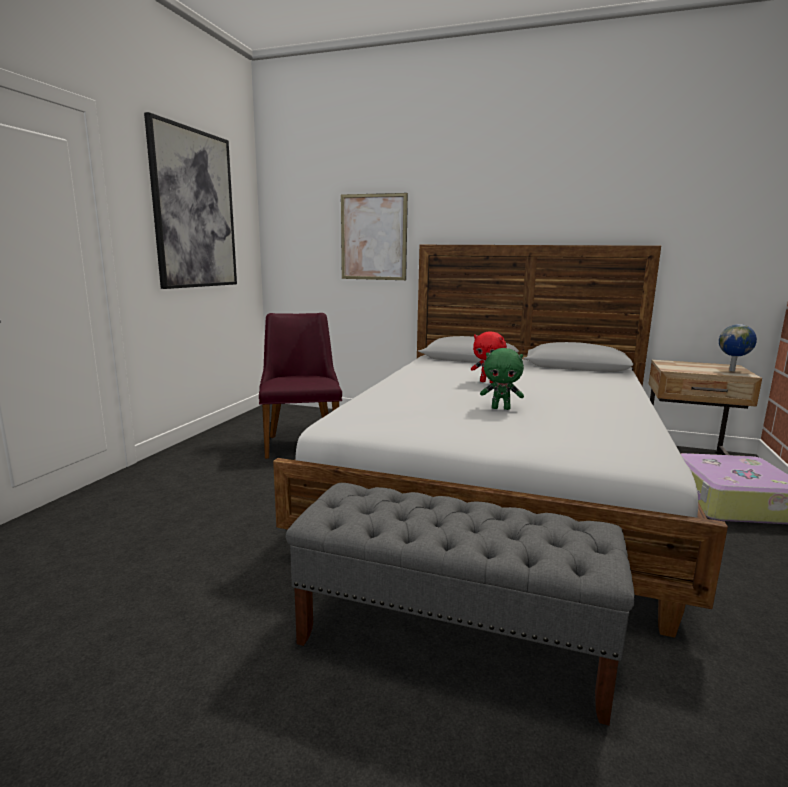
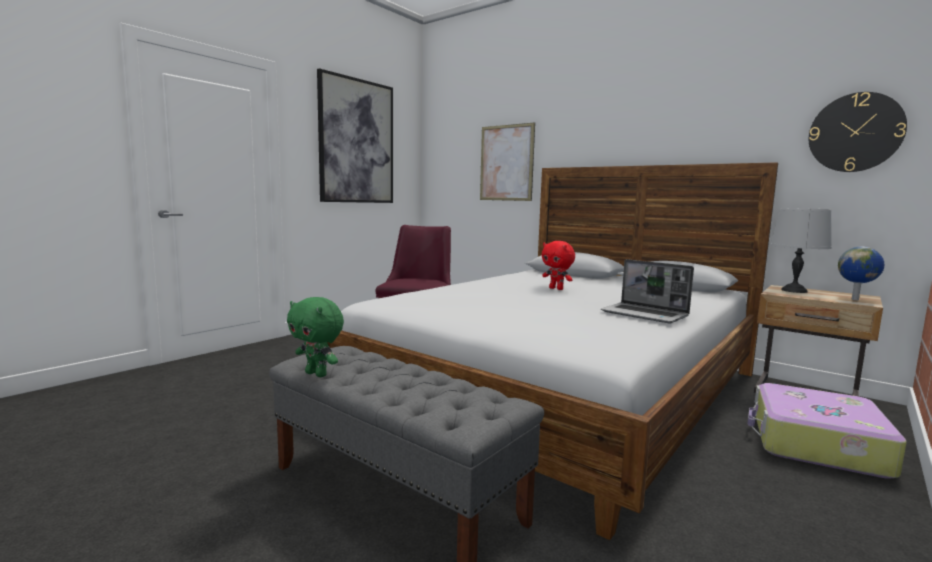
camera: 20 degrees right, 5 degrees down
green plush toy [480,348,524,410] -> green plush toy moved to [287,297,344,377]
none -> laptop [601,259,694,324]
none -> grey table lamp [770,208,832,293]
none -> wall clock [809,92,907,172]

